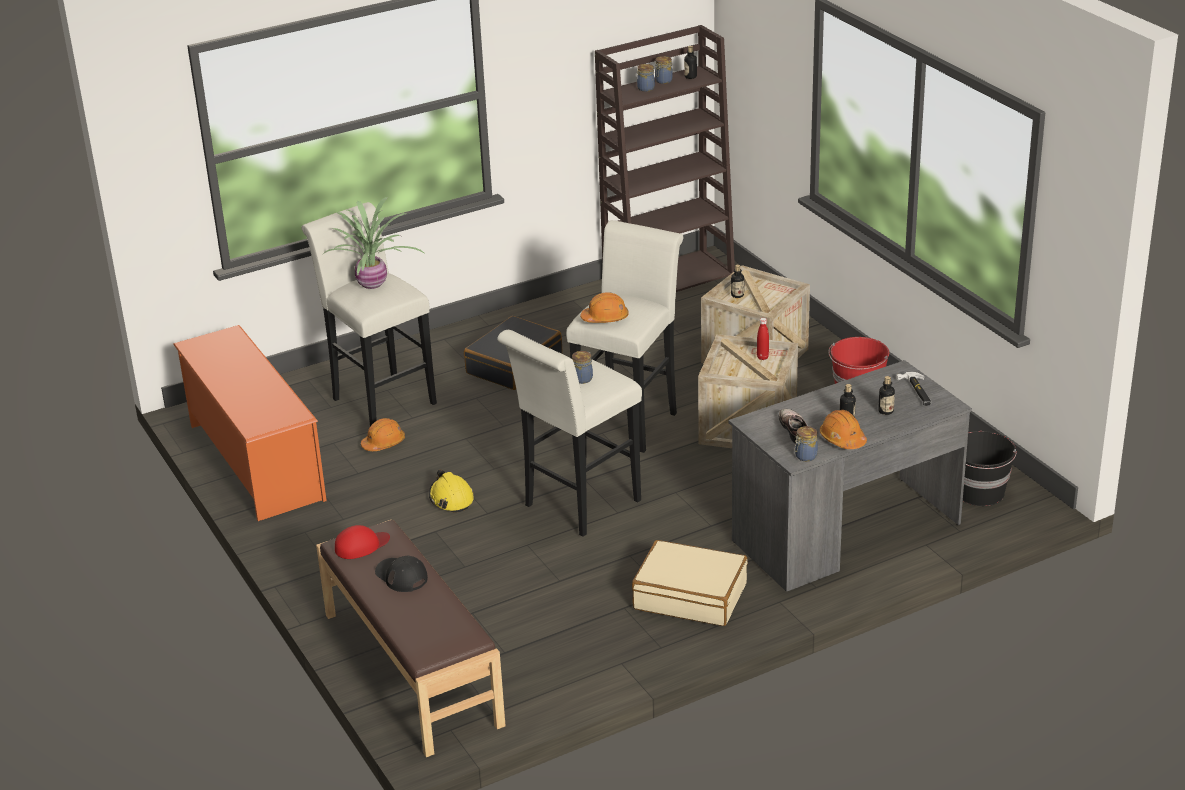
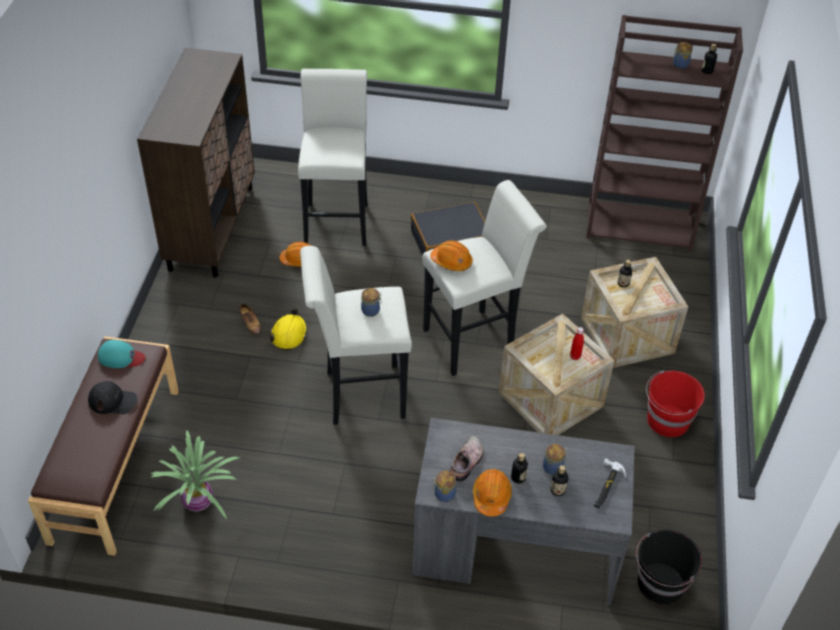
camera: 35 degrees right, 15 degrees up
orange shoe rack [173,325,327,521] -> brown cabinet [137,48,255,278]
potted plant [323,197,424,289] -> potted plant moved to [150,430,239,519]
red cap [335,525,390,559] -> turquoise cap [98,340,145,368]
black cap [375,555,428,592] -> black cap turned 105 degrees clockwise [88,381,138,414]
beige suitcase [632,540,748,626] -> none
jar [637,64,655,92] -> jar moved to [543,444,567,475]
none -> shoe [239,304,261,336]

